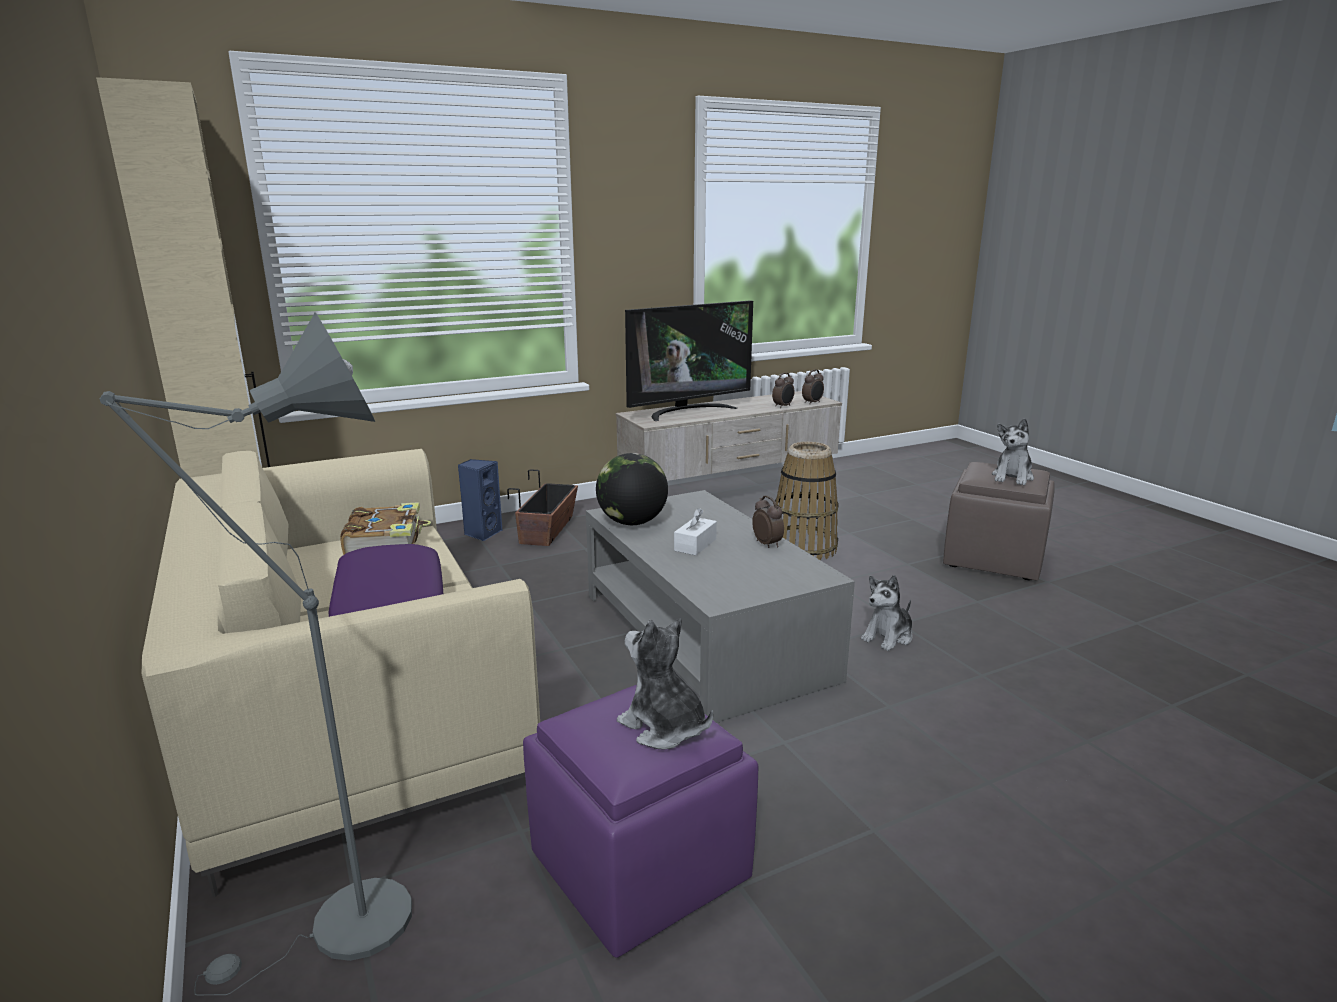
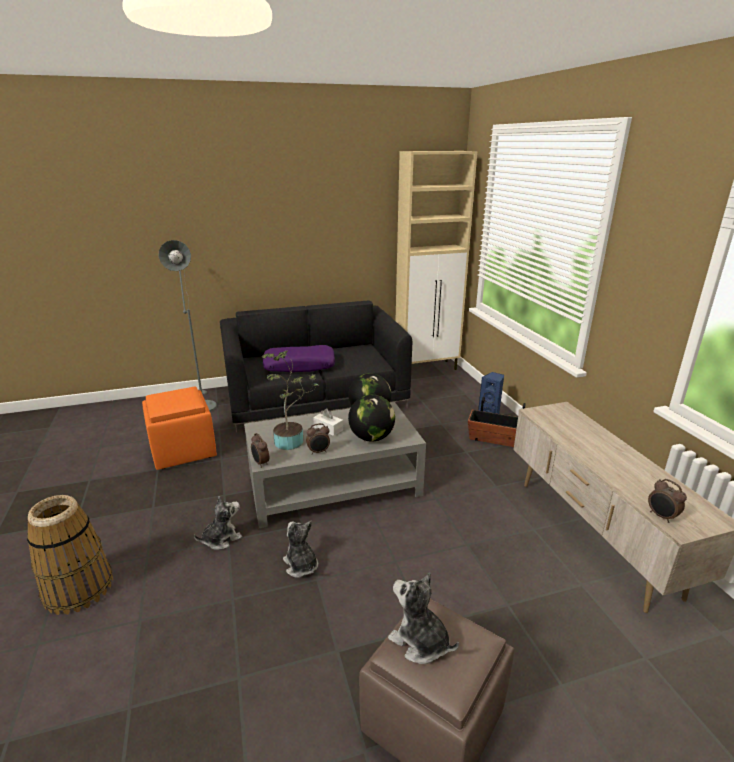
camera: 100 degrees right, 5 degrees up
beige sofa [141,449,540,897] -> black sofa [220,300,412,433]
book [340,502,431,555] -> none
purple ottoman [523,685,758,958] -> orange ottoman [142,387,217,470]
plush toy [617,618,713,749] -> plush toy moved to [194,496,242,550]
television [625,300,753,421] -> none
alarm clock [772,373,794,408] -> alarm clock moved to [251,433,269,468]
basket [775,442,839,560] -> basket moved to [27,495,113,615]
none -> potted plant [262,350,319,450]
none -> globe [348,395,395,442]

